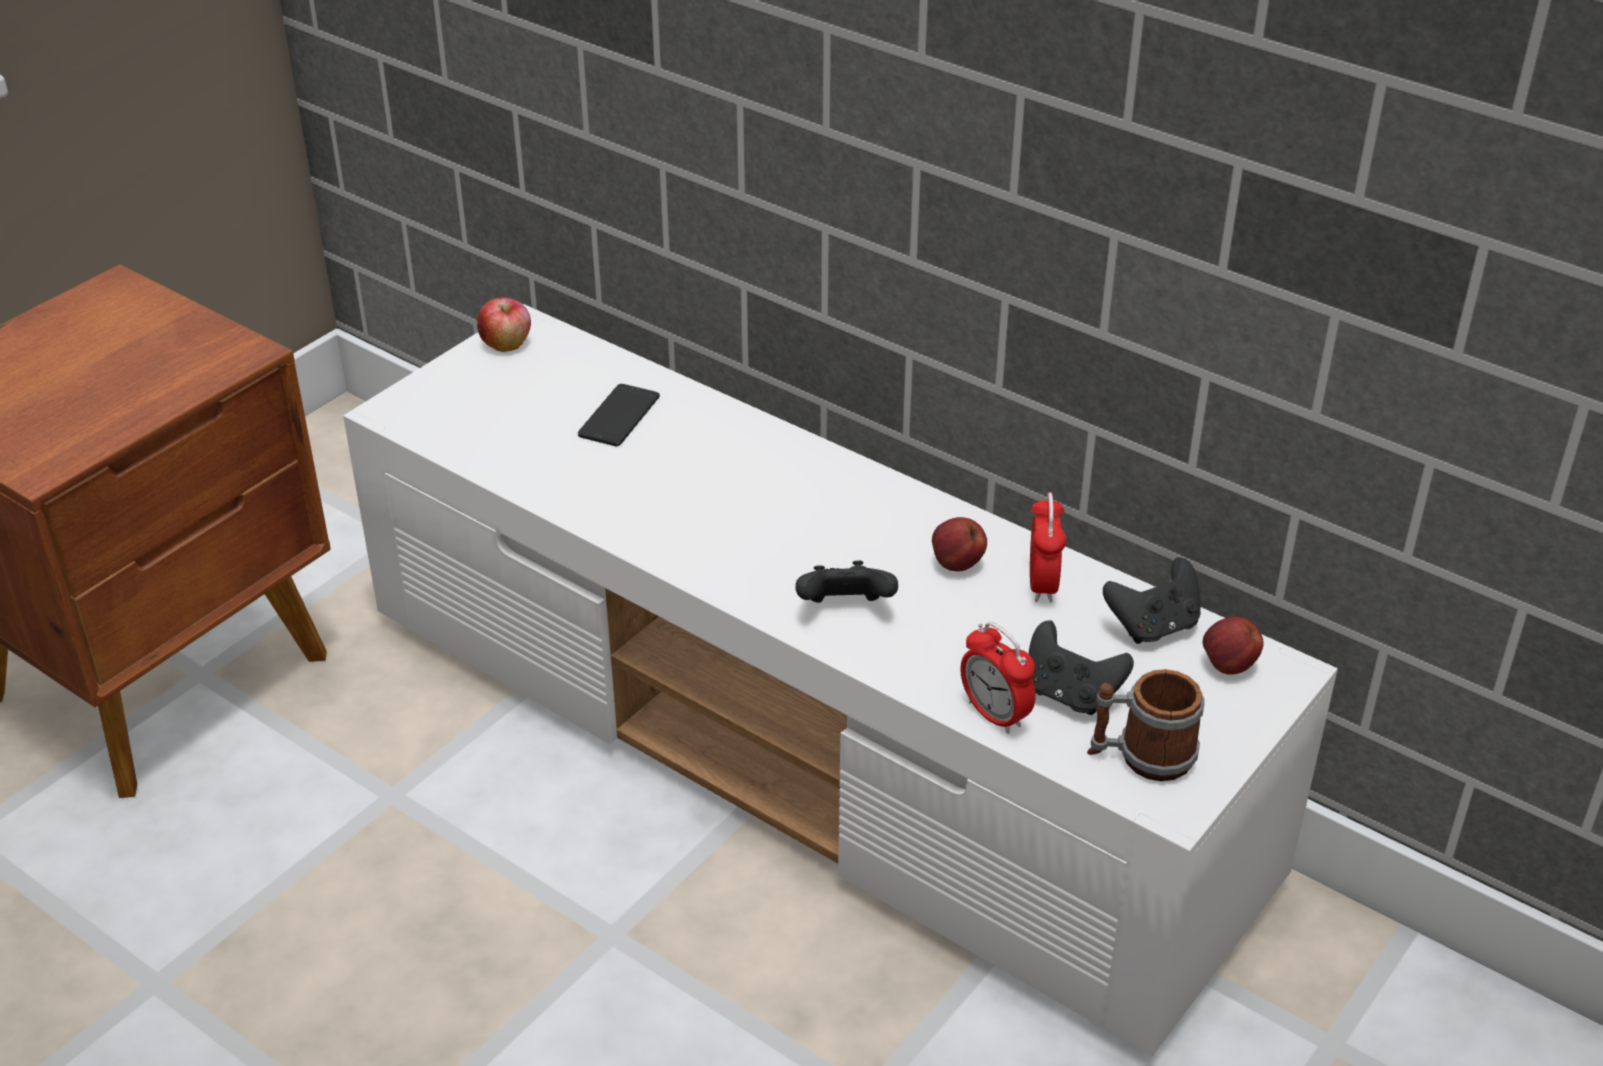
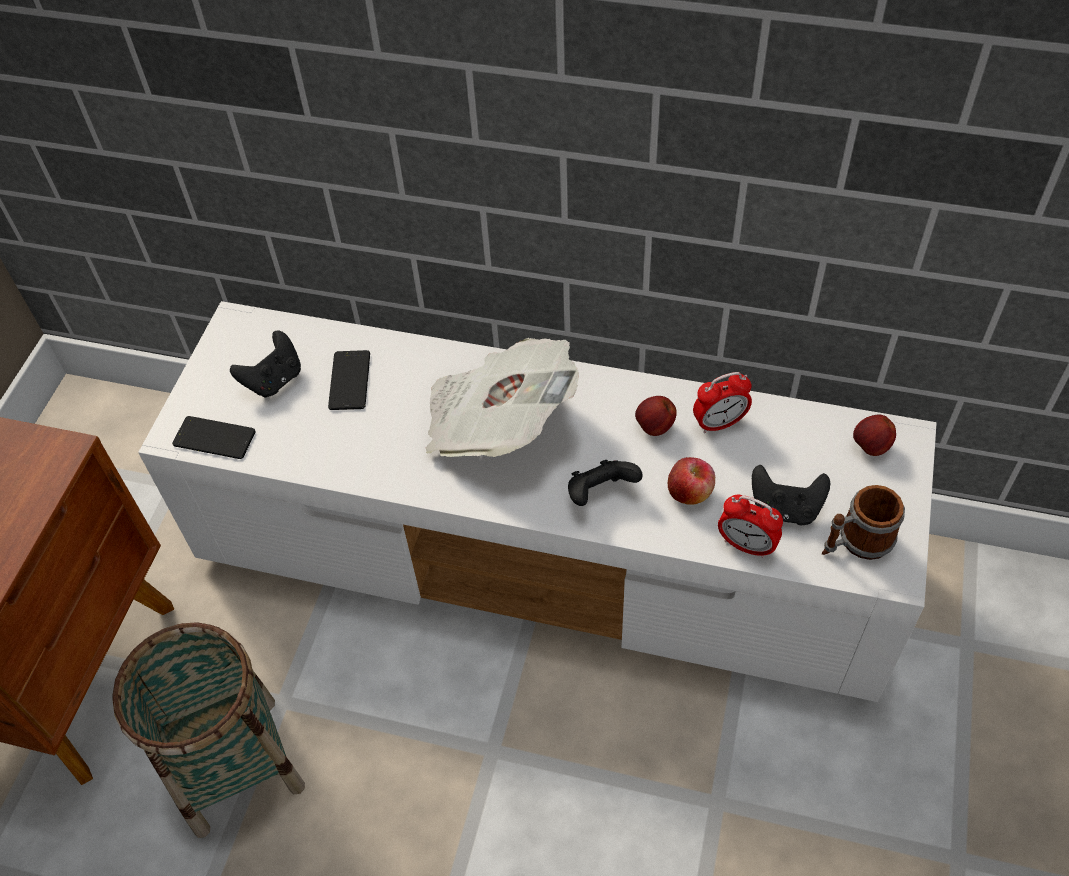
camera: 20 degrees left, 15 degrees up
apple [477,297,531,352] -> apple moved to [668,457,715,505]
alarm clock [1030,492,1067,603] -> alarm clock turned 90 degrees clockwise [693,372,752,434]
black game controller [1103,557,1200,644] -> black game controller moved to [230,331,301,398]
none -> basket [112,622,305,838]
none -> phone [172,416,256,459]
none -> newspaper [426,338,579,457]

